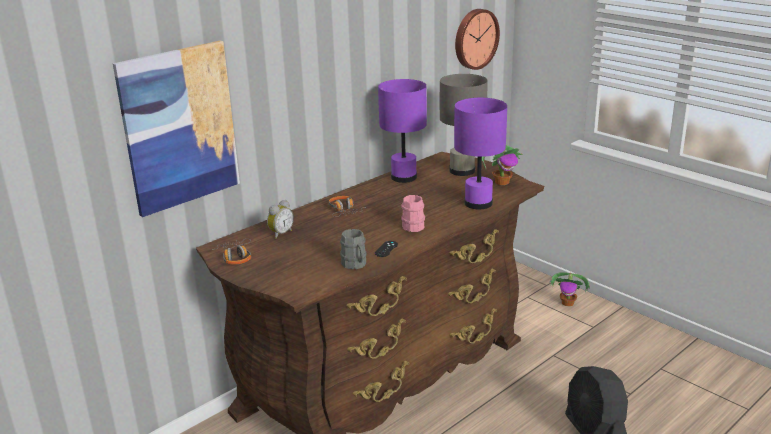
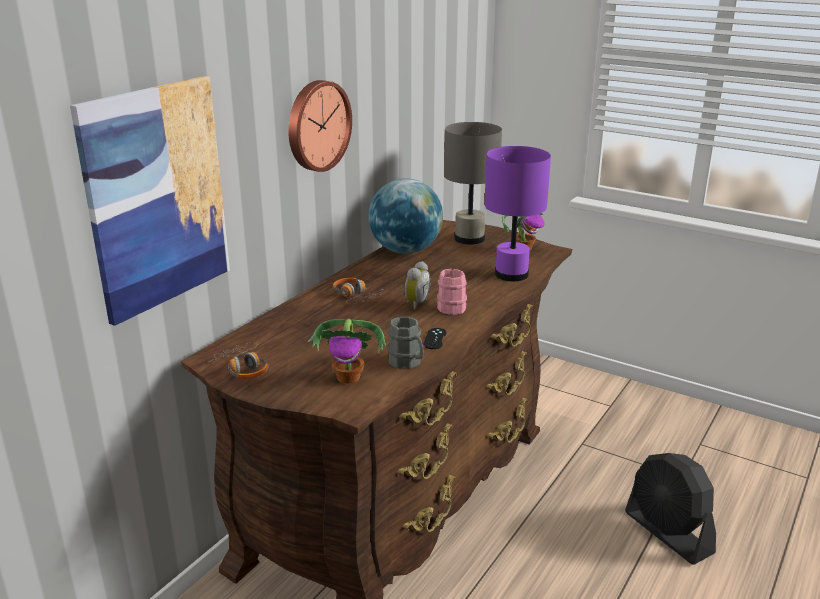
camera: 15 degrees left, 0 degrees up
alarm clock [267,200,294,239] -> alarm clock moved to [405,261,431,310]
purple table lamp [378,79,427,183] -> globe [368,178,443,254]
wall clock [455,9,500,70] -> wall clock moved to [288,80,352,172]
potted plant [549,272,590,306] -> potted plant moved to [308,319,386,384]

